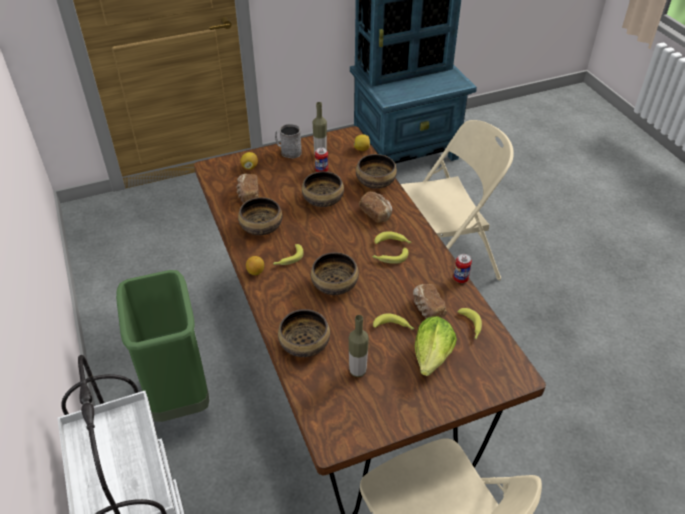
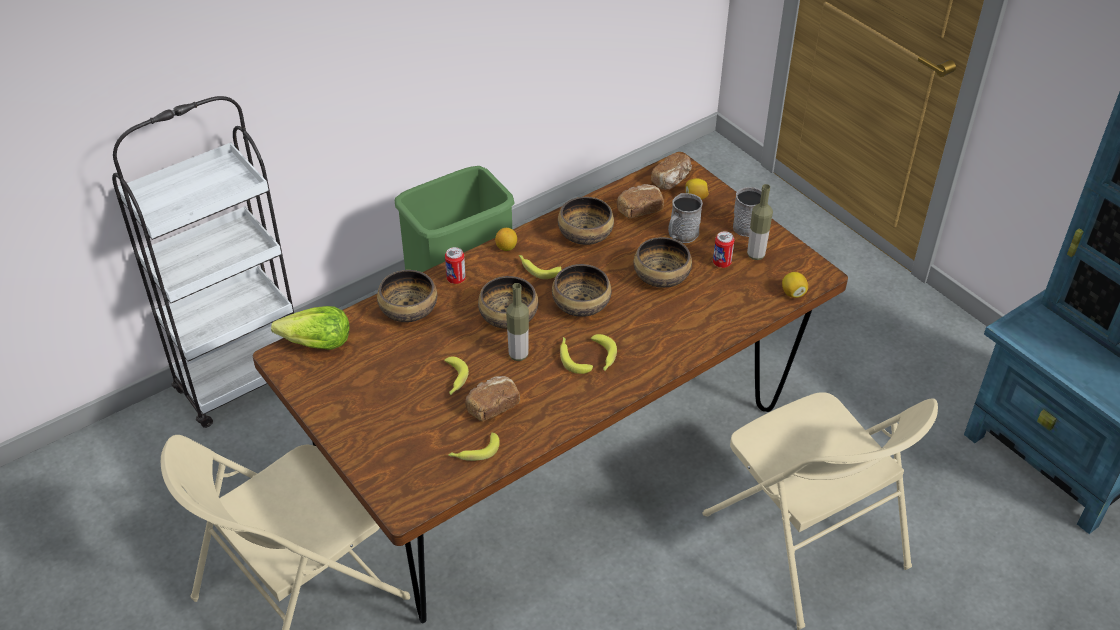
camera: 75 degrees right, 0 degrees up
bottle [349,315,369,377] -> bottle moved to [506,283,529,361]
bowl [356,154,397,189] -> bowl moved to [552,264,611,317]
bread [359,191,392,222] -> bread moved to [651,153,692,190]
lettuce [415,316,457,376] -> lettuce moved to [271,306,350,350]
can [453,254,472,283] -> can moved to [445,247,466,284]
none -> grey mug [668,193,703,243]

